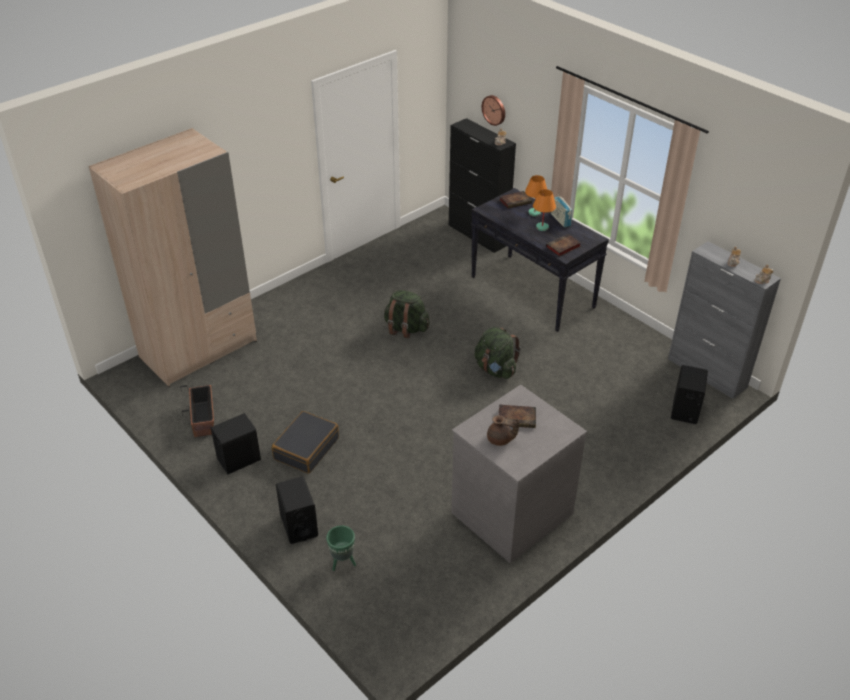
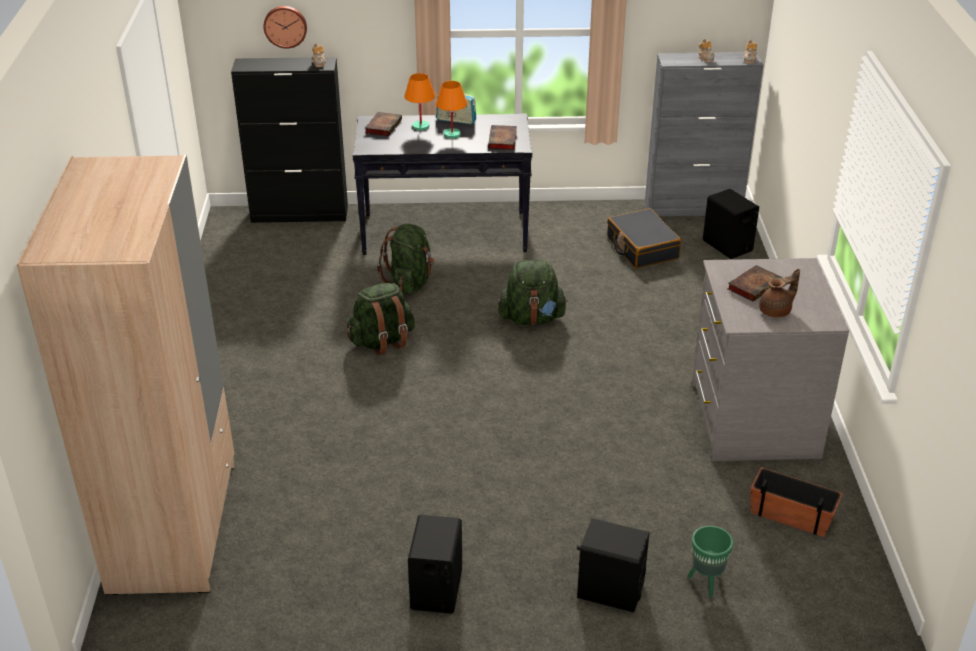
camera: 50 degrees left, 5 degrees down
planter [180,385,214,437] -> planter moved to [751,467,843,537]
black suitcase [272,411,339,474] -> black suitcase moved to [607,208,681,268]
none -> green backpack [377,224,435,294]

